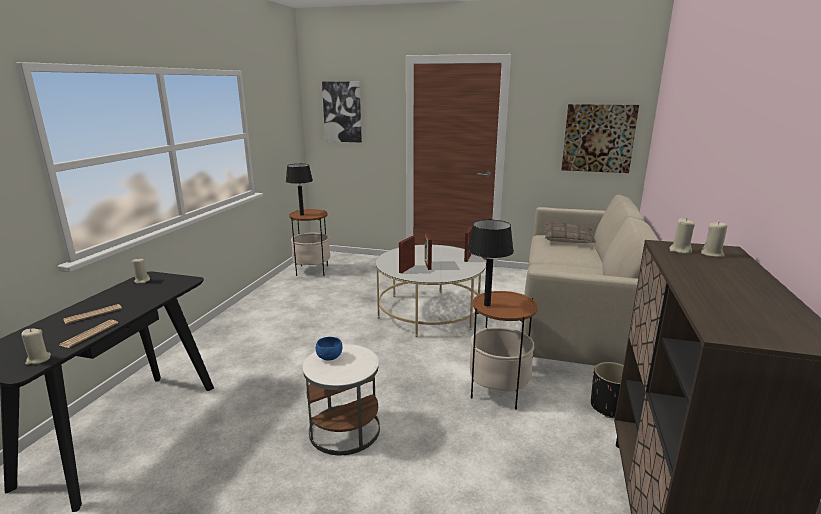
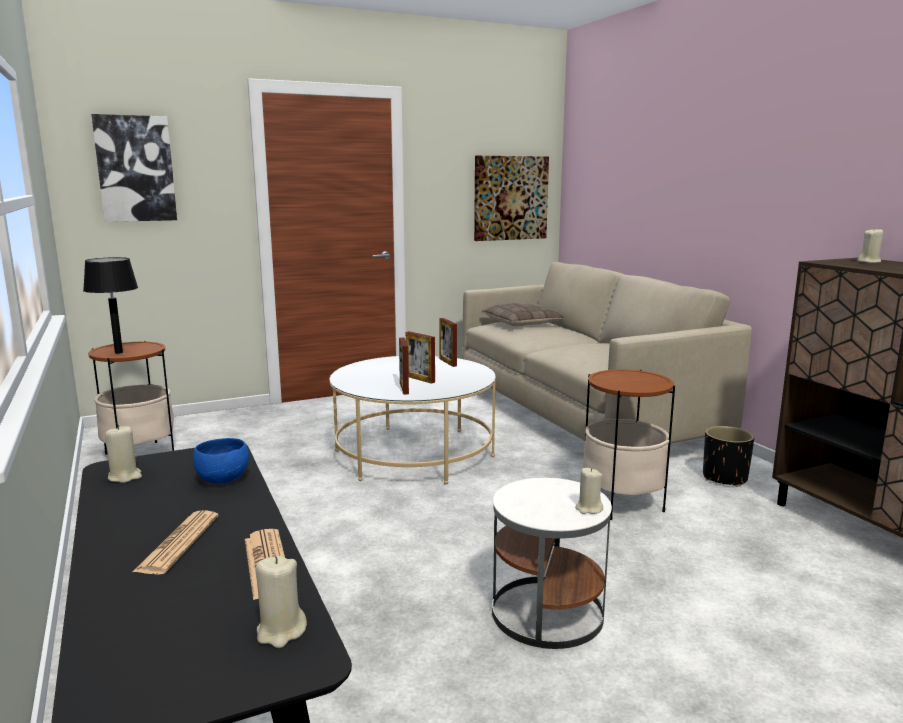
camera: 40 degrees left, 5 degrees down
blue bowl [316,337,342,360] -> blue bowl moved to [193,438,249,484]
black table lamp [468,219,514,306] -> none
beige candle [669,218,695,254] -> beige candle moved to [575,468,603,514]

